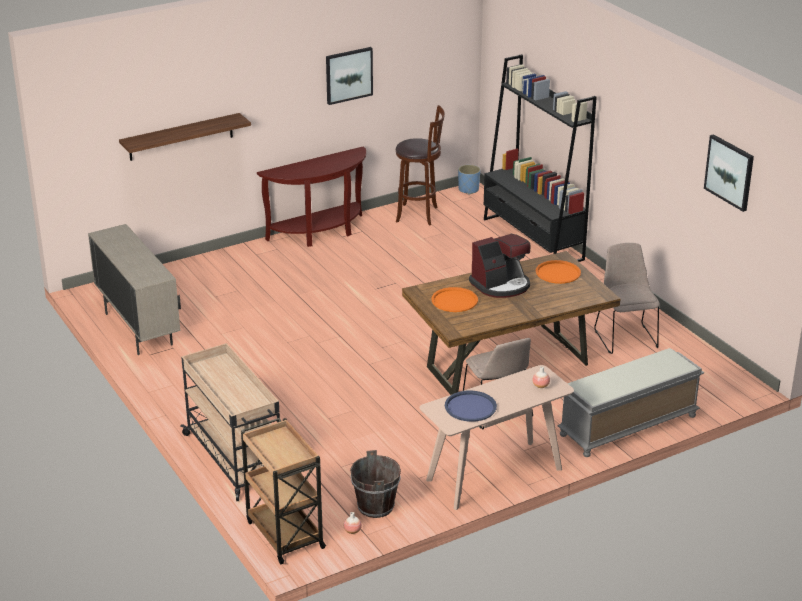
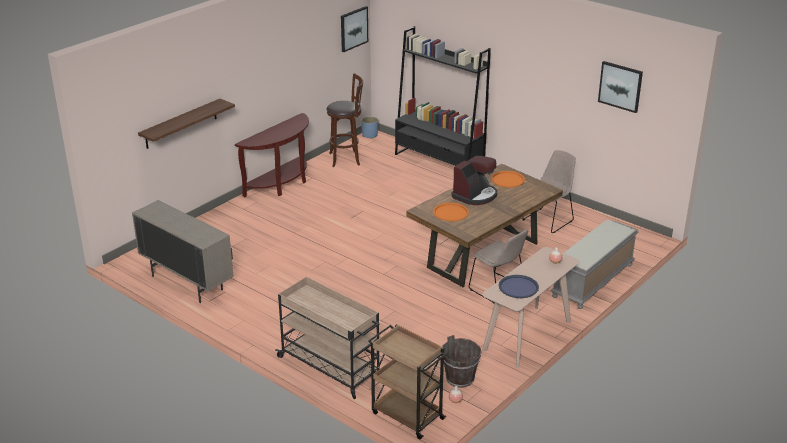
camera: 20 degrees left, 0 degrees up
picture [326,47,373,105] -> picture moved to [341,6,368,52]
beige chair [594,243,660,354] -> beige chair turned 75 degrees clockwise [522,150,576,233]

